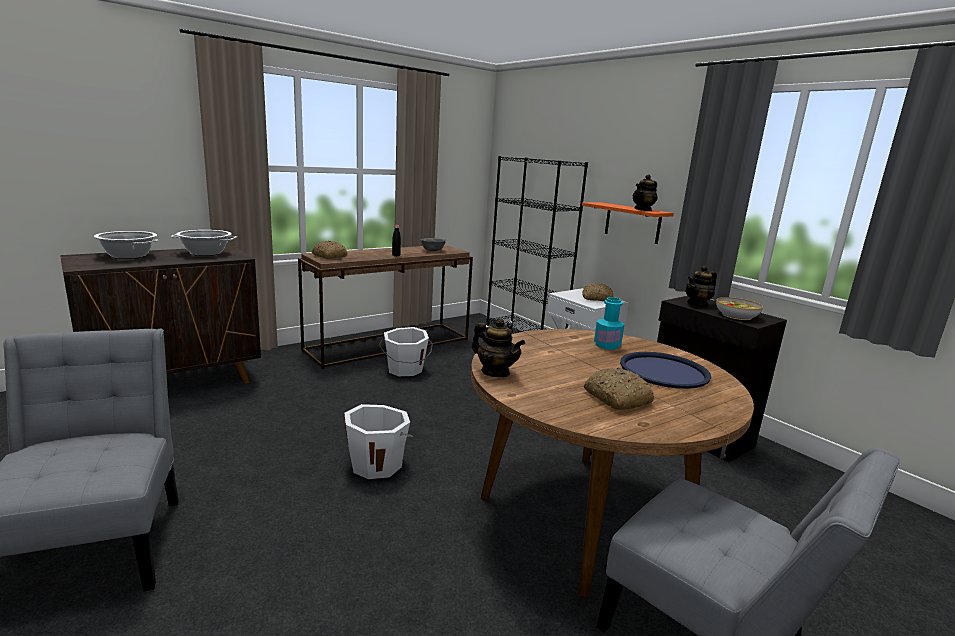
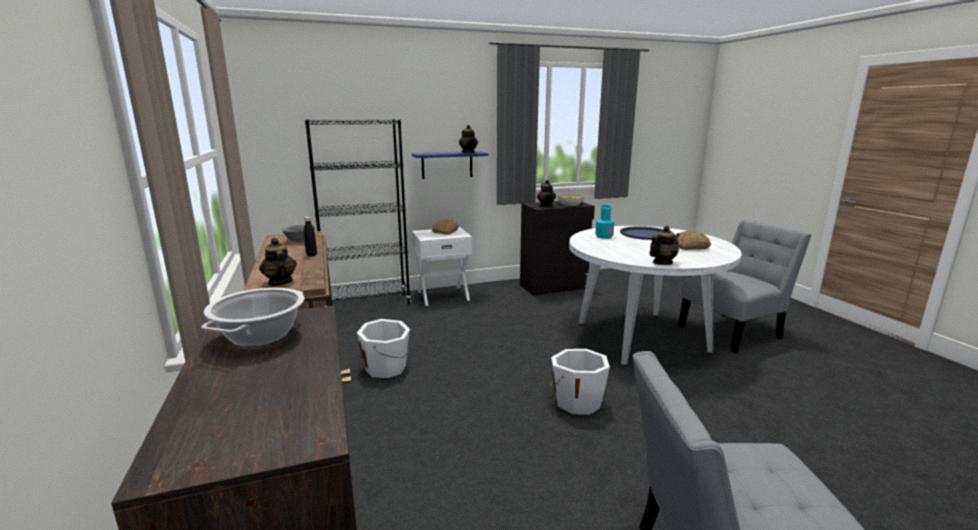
camera: 70 degrees left, 0 degrees up
cooking pot [94,231,159,259] -> none
bread [312,241,348,259] -> teapot [259,238,297,286]
brown dining table [471,329,754,598] -> white dining table [569,226,742,365]
orange shelf [582,202,674,244] -> blue shelf [412,151,488,179]

